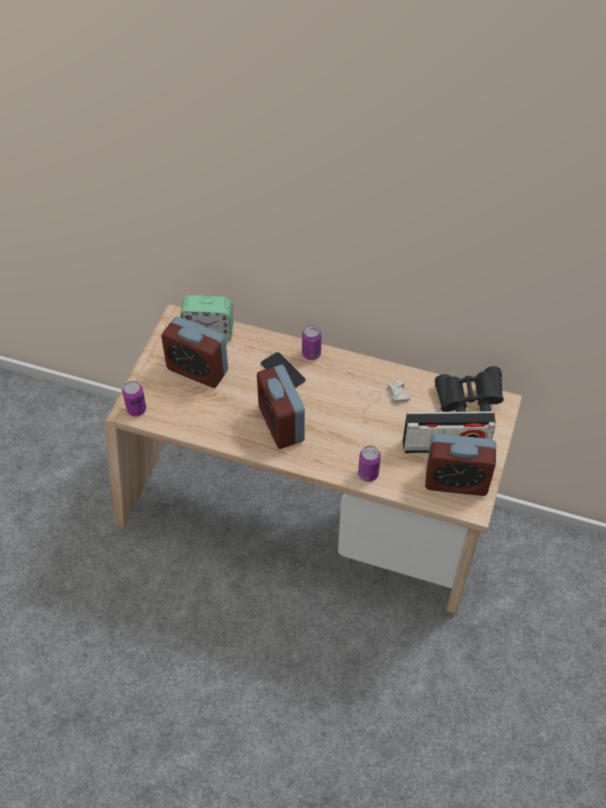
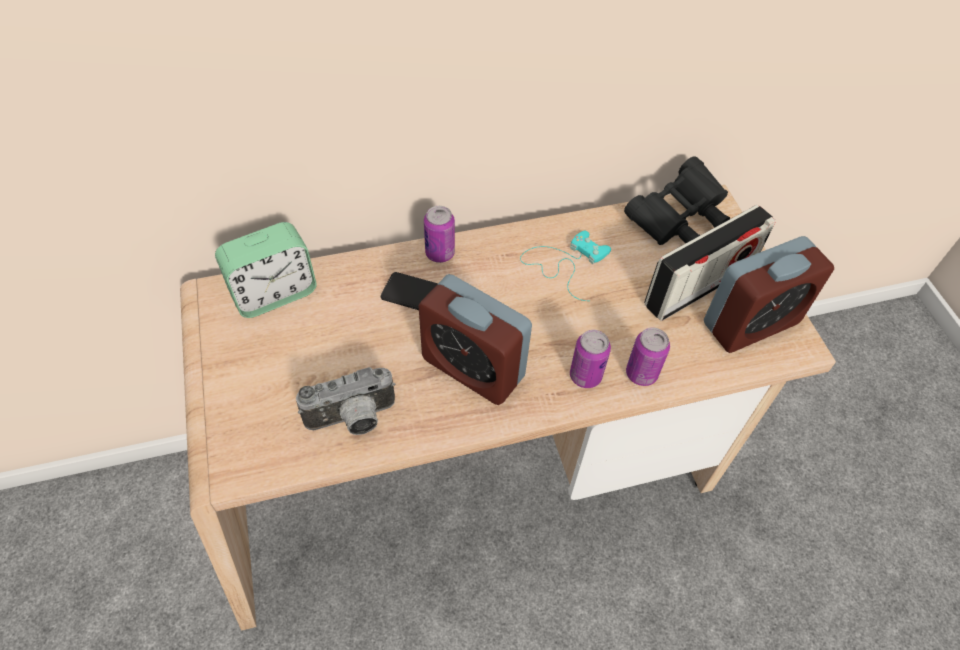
camera: 35 degrees left, 0 degrees up
can [122,381,146,416] -> can moved to [570,330,611,388]
alarm clock [161,317,228,388] -> none
white game controller [352,376,410,421] -> turquoise game controller [520,231,611,301]
none -> camera [296,367,396,435]

